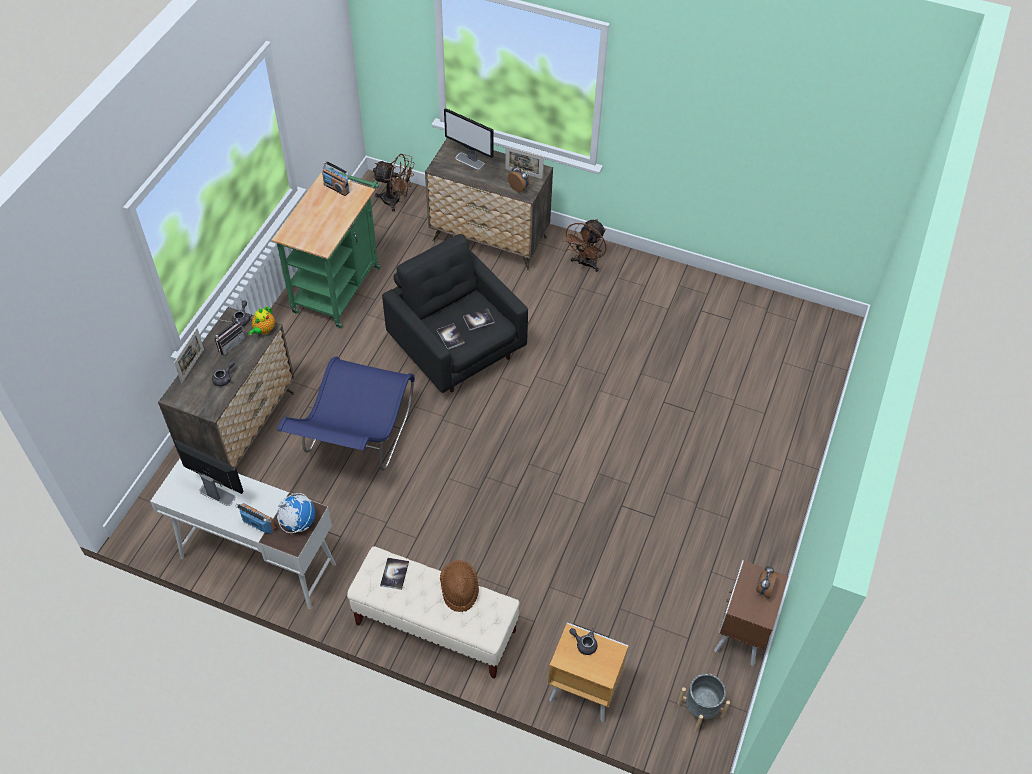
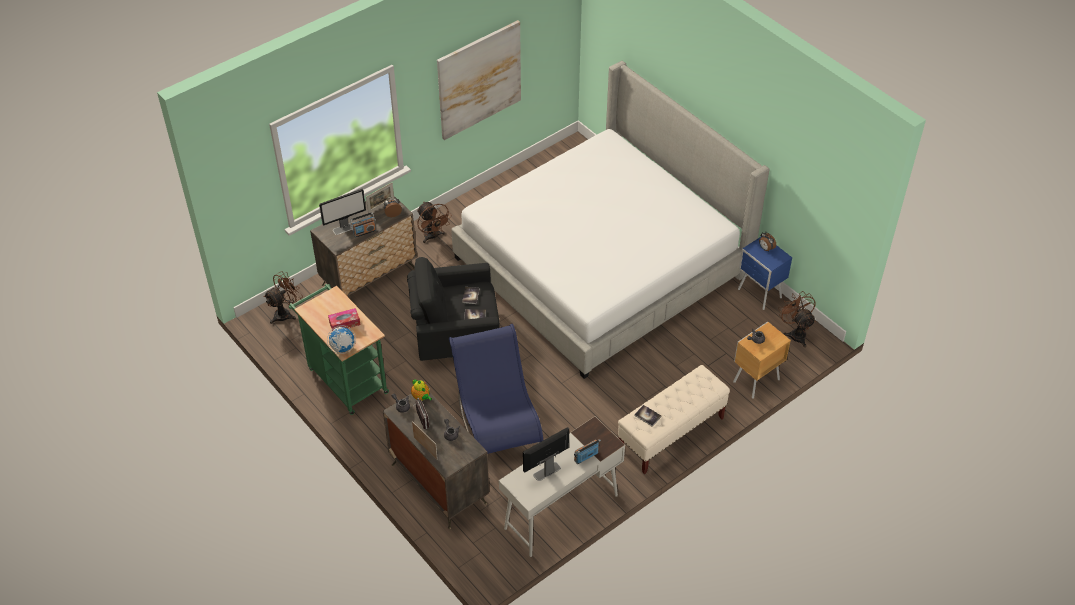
camera: 60 degrees left, 5 degrees down
blue chair [277,356,415,471] -> blue chair turned 150 degrees counterclockwise [449,324,543,454]
globe [277,493,315,533] -> globe moved to [327,325,356,354]
radio [322,161,350,196] -> radio moved to [350,212,376,238]
brown hat [440,560,479,612] -> none
grey planter [677,674,730,732] -> brown fan [778,291,816,348]
brown nightstand [714,560,788,666] -> blue nightstand [738,236,792,310]
none -> tissue box [328,308,360,331]
none -> picture [437,20,521,140]
none -> bed [451,61,770,379]

